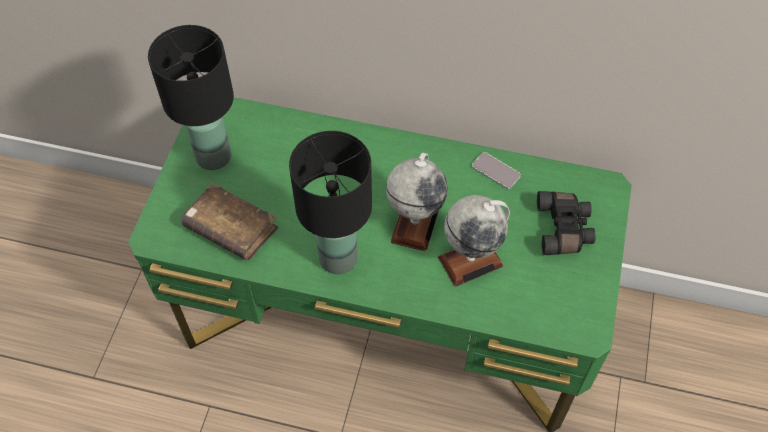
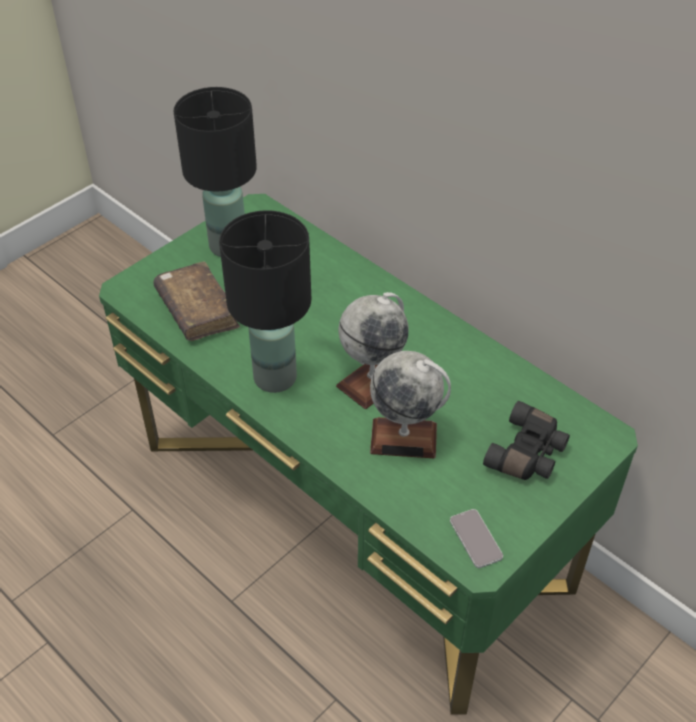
camera: 30 degrees right, 10 degrees down
phone [472,152,521,189] -> phone moved to [450,509,503,568]

